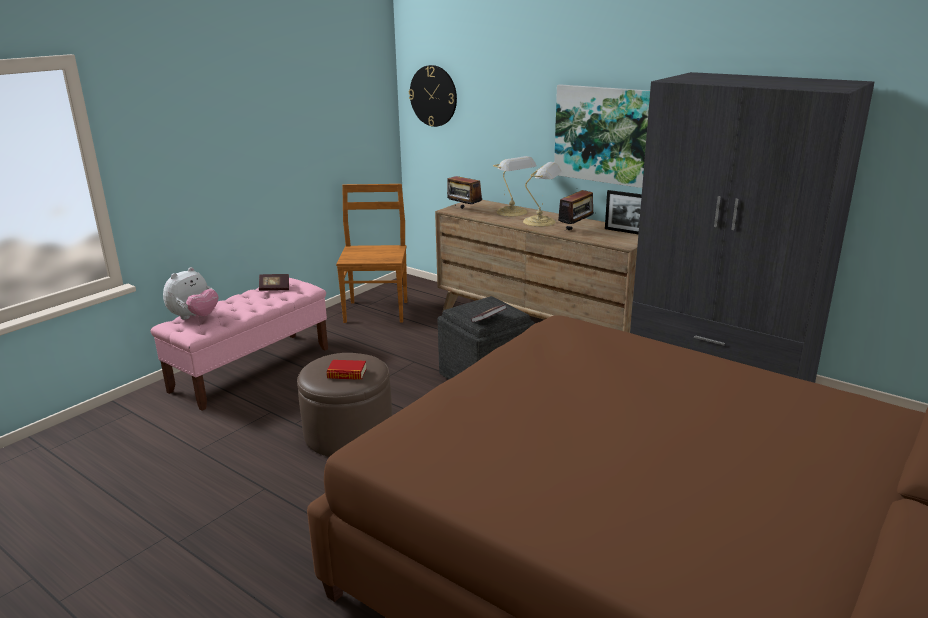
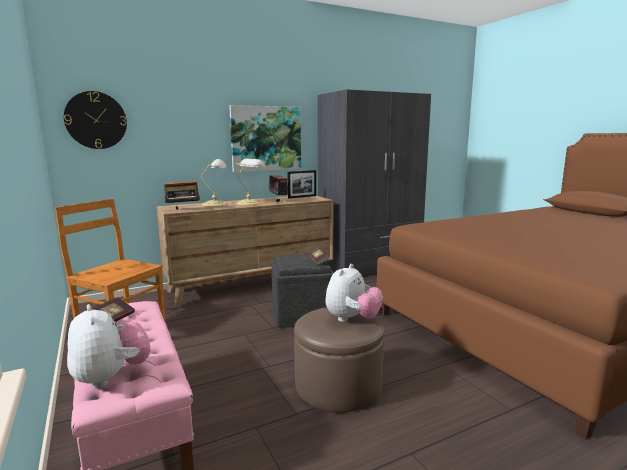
camera: 65 degrees left, 10 degrees down
book [327,360,367,380] -> plush toy [325,264,383,322]

